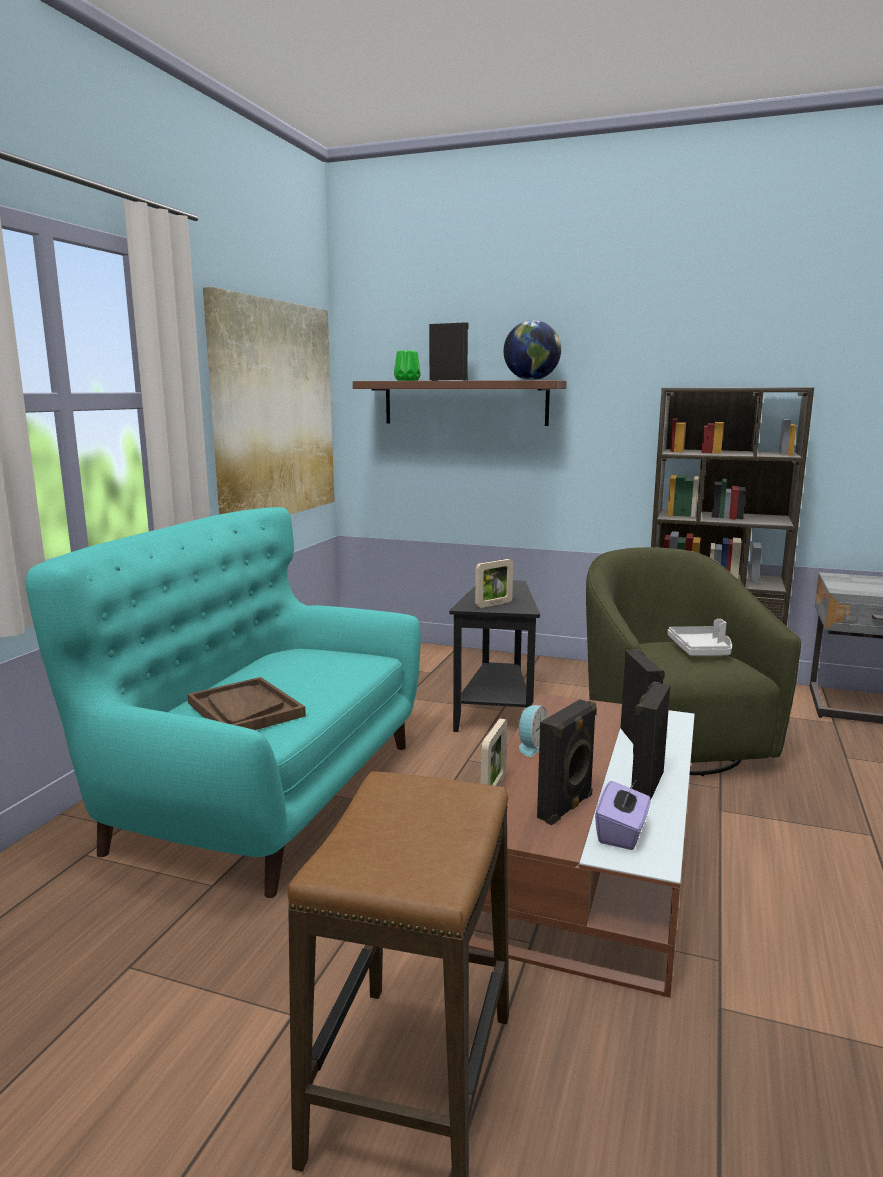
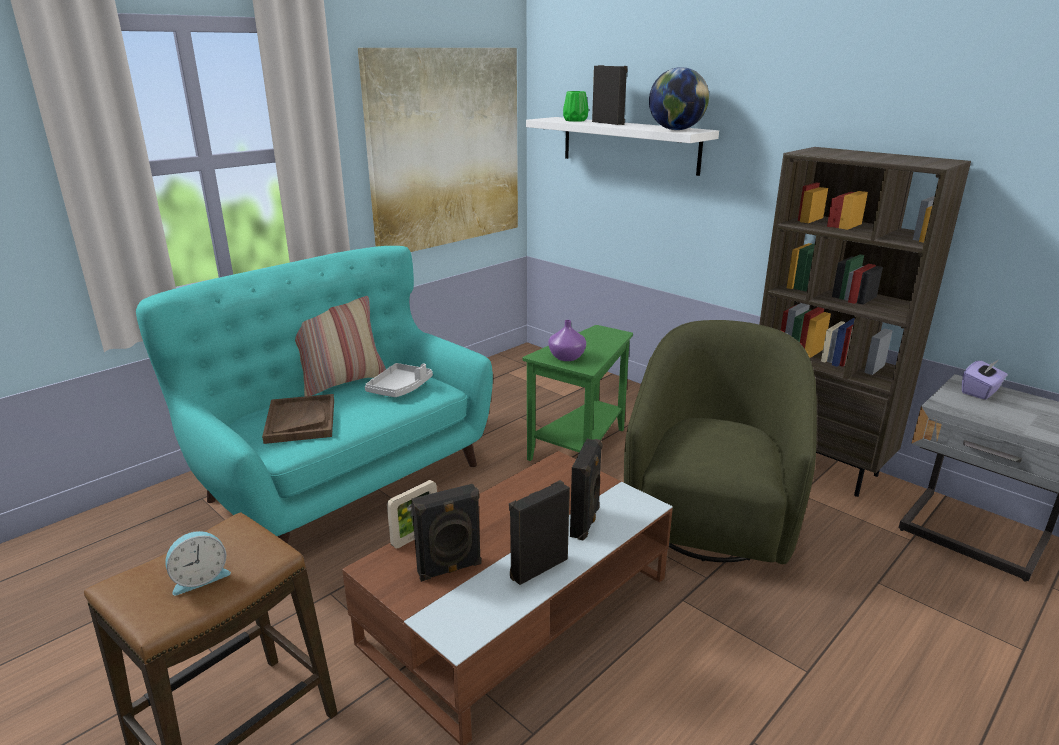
camera: 25 degrees right, 10 degrees up
brown shelf [353,380,567,426] -> white shelf [526,117,719,176]
black side table [449,580,540,732] -> green side table [522,325,633,461]
picture frame [475,559,513,608] -> purple vase [548,320,586,361]
alarm clock [518,705,548,757] -> alarm clock moved to [166,531,231,596]
purple tissue box [595,781,650,850] -> purple tissue box moved to [962,360,1008,400]
grey tray [668,619,732,656] -> grey tray moved to [365,363,433,397]
none -> pillow [295,296,386,396]

